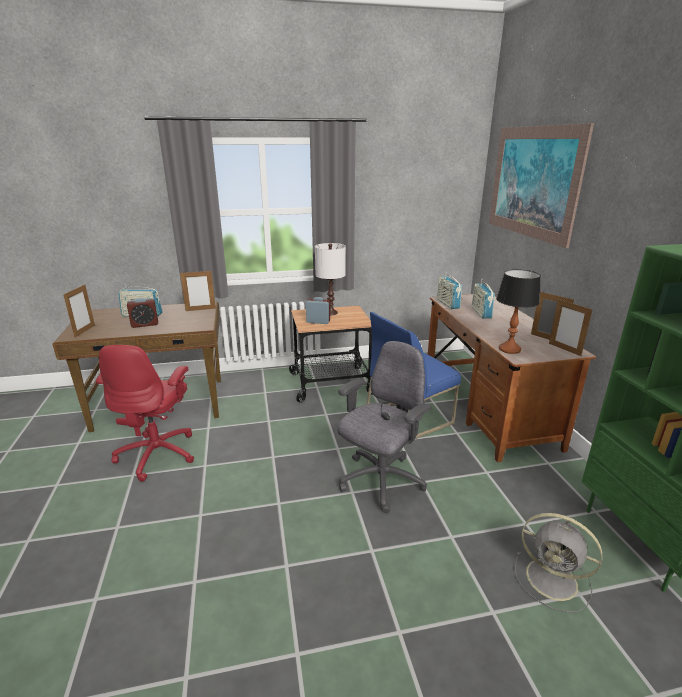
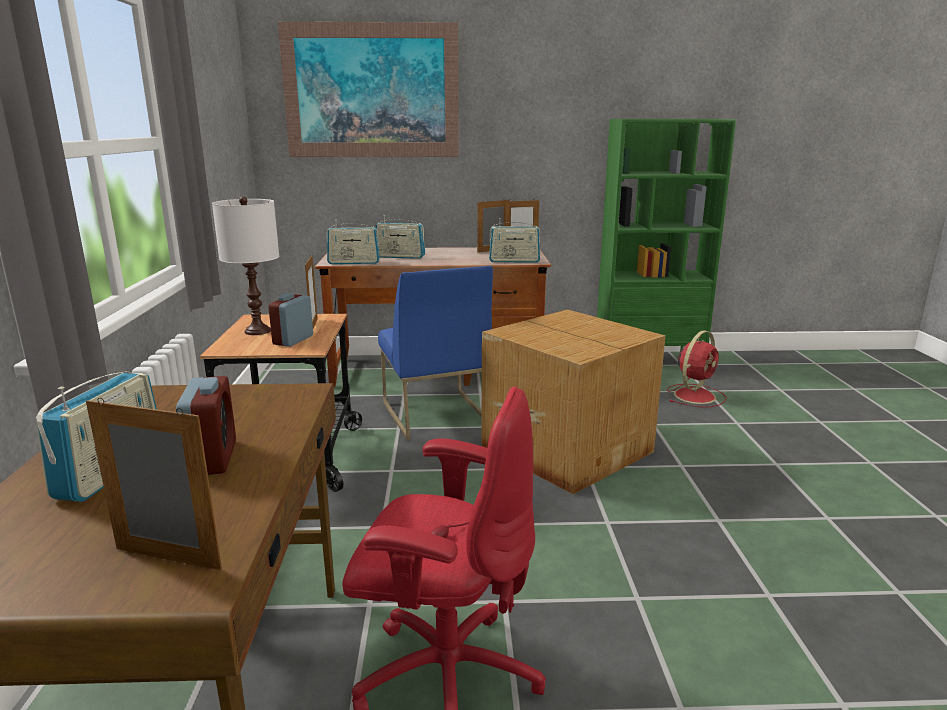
camera: 80 degrees left, 5 degrees down
picture frame [180,270,216,311] -> picture frame moved to [305,254,318,329]
grey office chair [338,341,432,513] -> cardboard box [481,309,666,494]
table lamp [496,269,541,354] -> radio [489,218,540,262]
grey fan [515,513,603,613] -> red fan [667,330,726,407]

